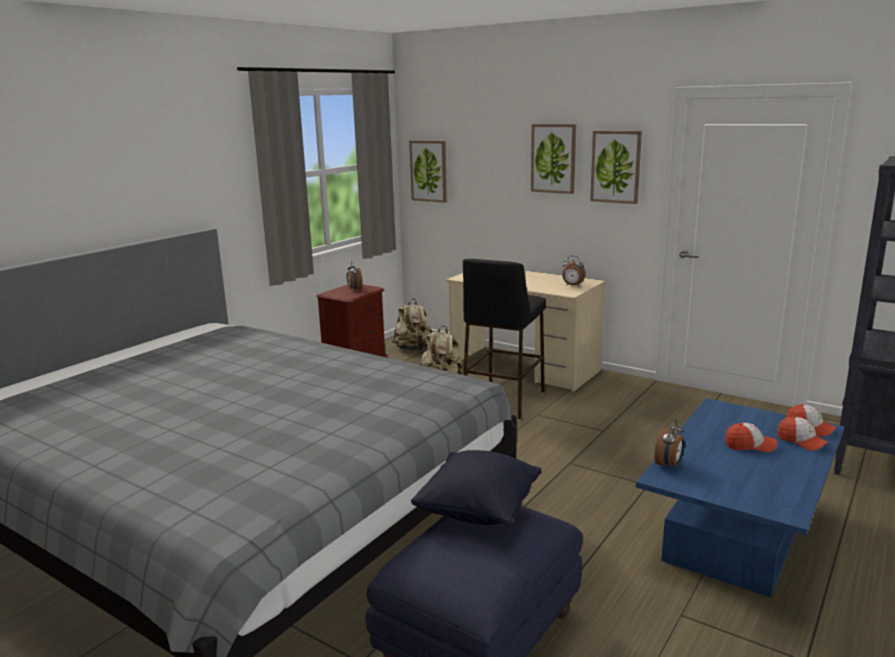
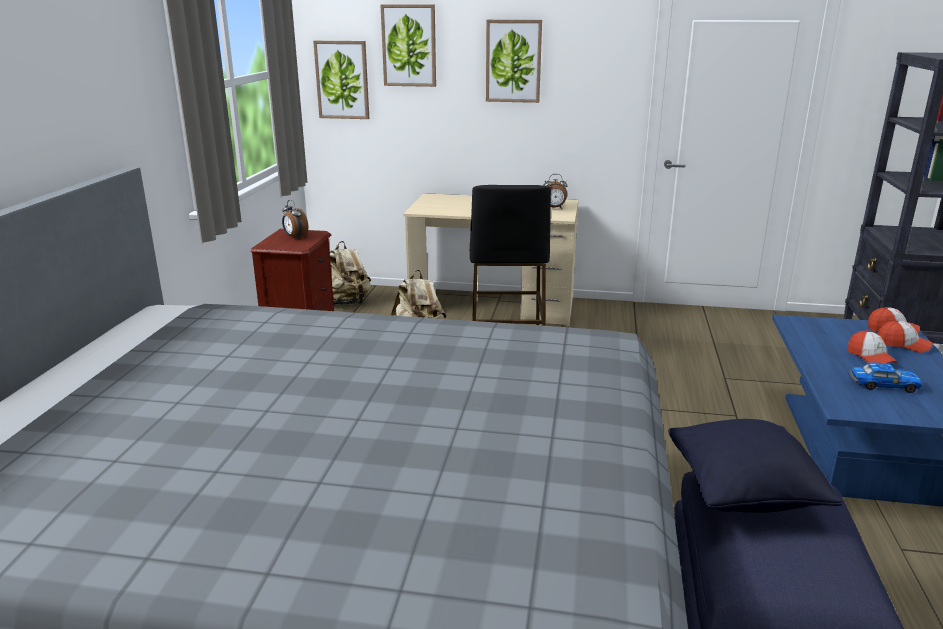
camera: 25 degrees left, 5 degrees up
picture [590,131,642,204] -> picture moved to [381,5,436,87]
alarm clock [654,419,685,470] -> none
cap [725,423,777,452] -> cap turned 90 degrees clockwise [848,330,898,363]
none -> toy car [848,362,923,393]

